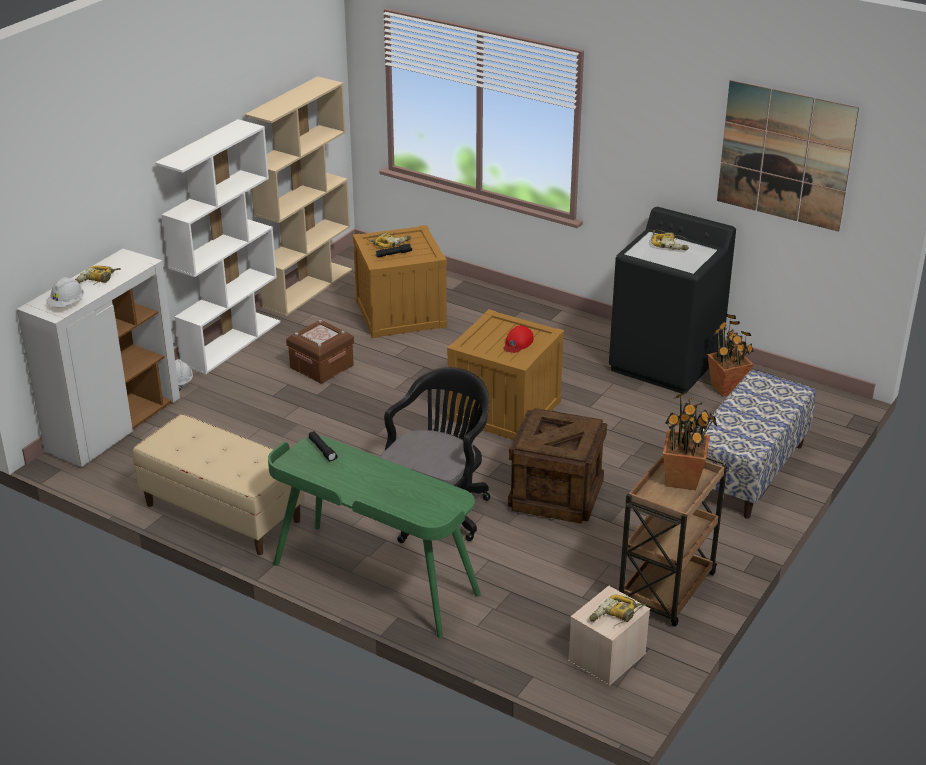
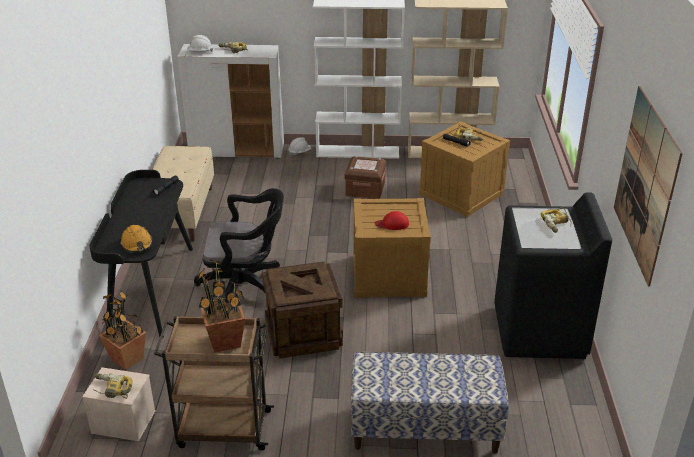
camera: 60 degrees right, 0 degrees up
green desk [268,436,481,638] -> black desk [89,170,193,338]
potted plant [707,314,754,396] -> potted plant moved to [99,291,146,370]
none -> orange hard hat [120,225,153,252]

